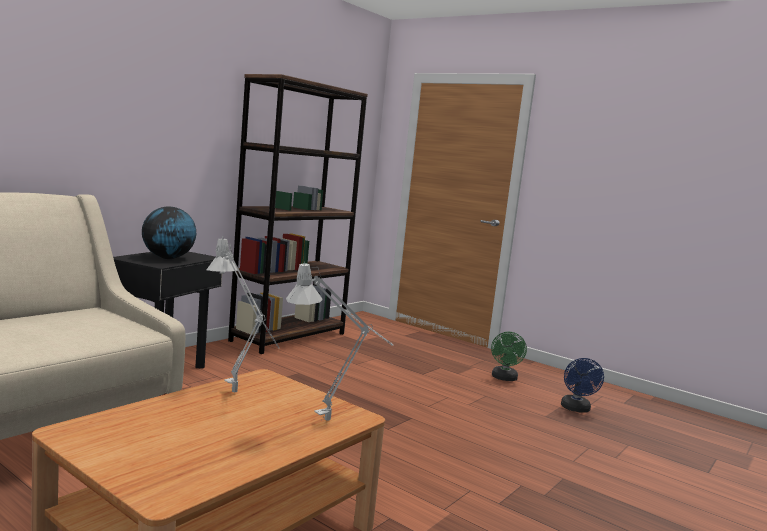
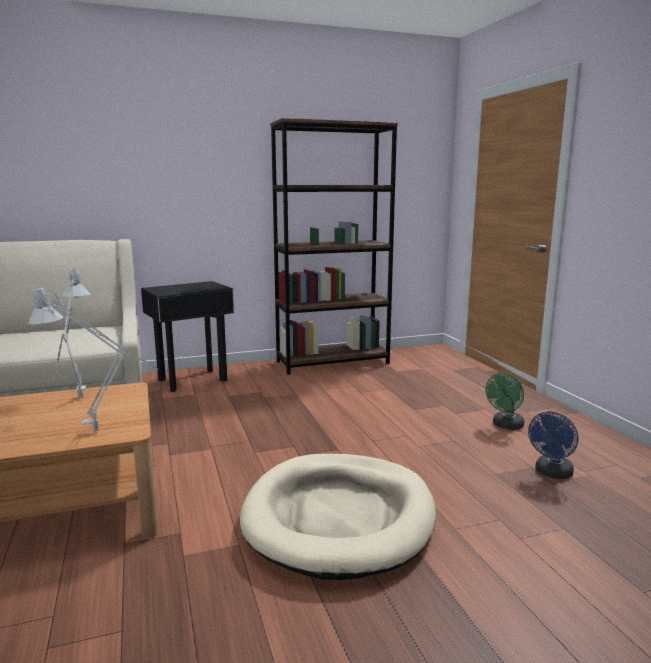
camera: 35 degrees right, 5 degrees up
globe [142,207,196,259] -> none
none -> beige dog bed [240,454,436,580]

